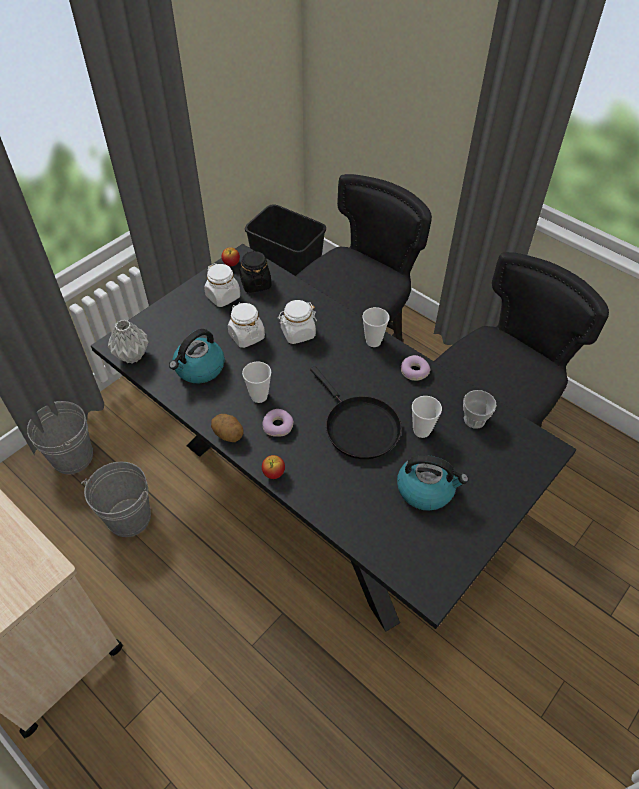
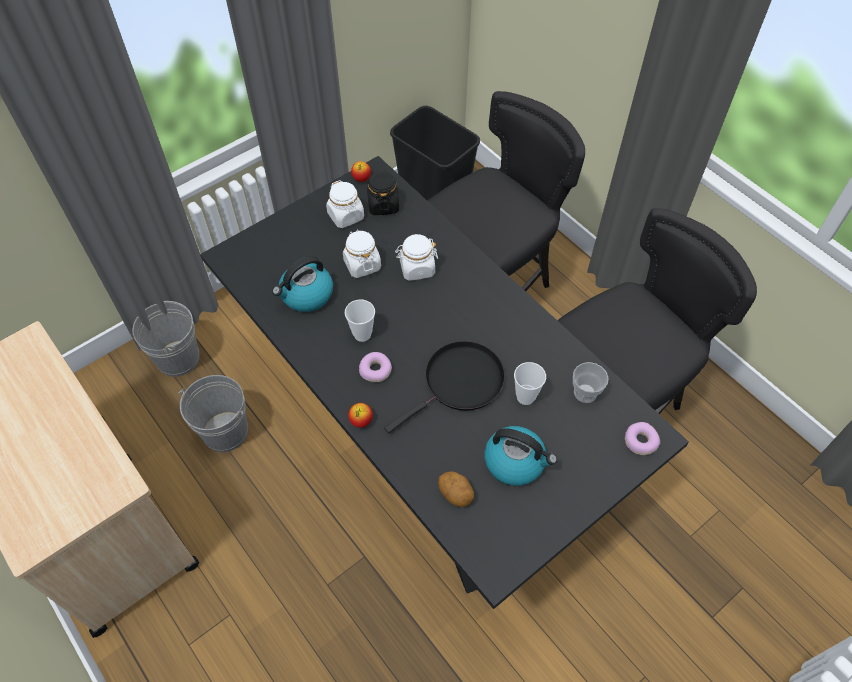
camera: 10 degrees right, 5 degrees up
grey vase [108,320,148,364] -> none
potato [211,414,243,442] -> potato moved to [438,471,474,507]
black frying pan [310,366,402,459] -> black frying pan turned 105 degrees counterclockwise [384,341,505,433]
cup [362,307,390,347] -> none
donut [401,355,430,381] -> donut moved to [625,422,660,455]

